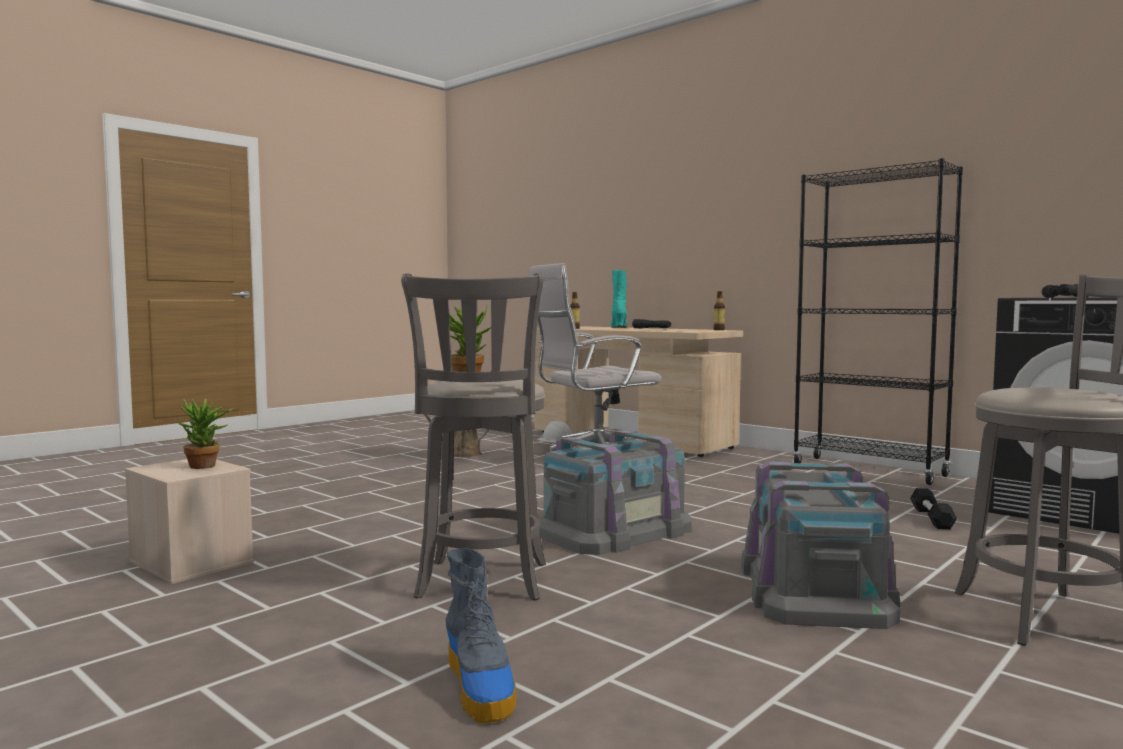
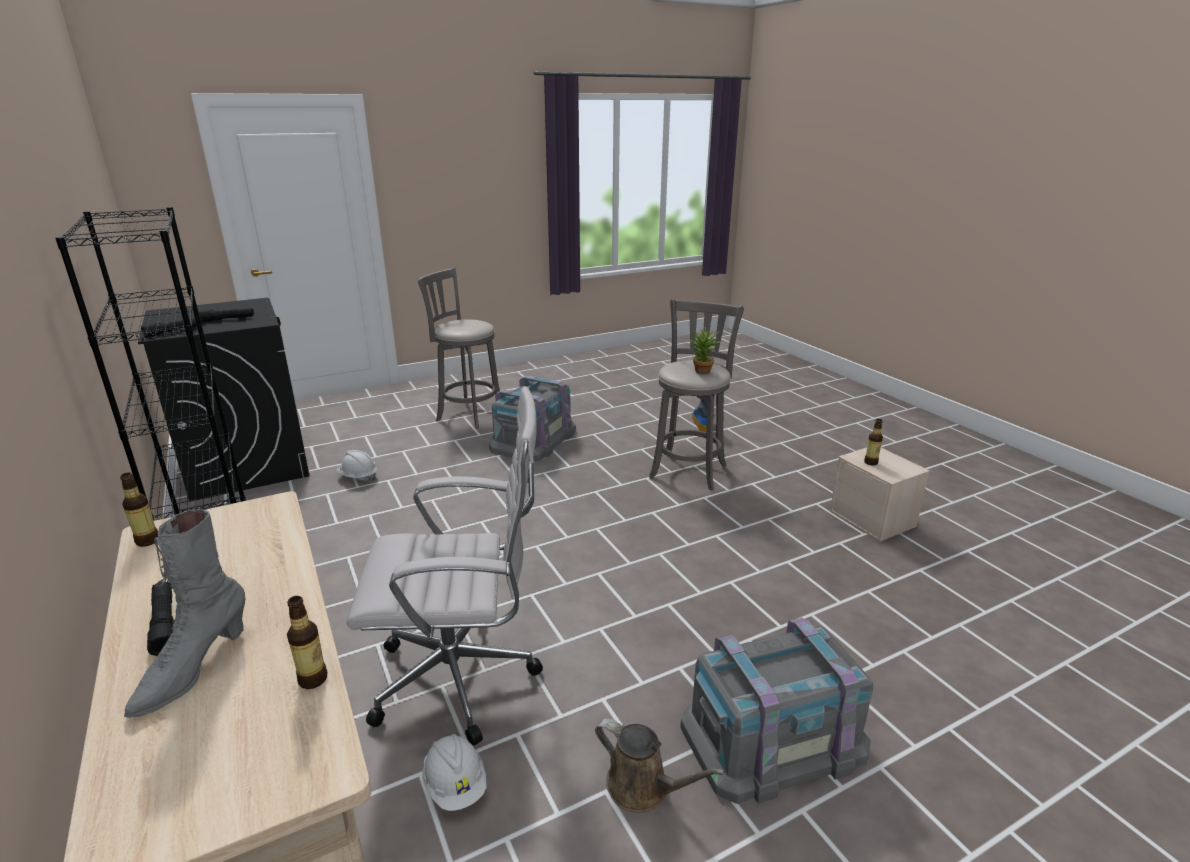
camera: 160 degrees left, 20 degrees up
potted plant [177,399,234,469] -> bottle [864,419,883,466]
grey storage box [539,430,692,555] -> grey storage box moved to [680,617,873,804]
turquoise boot [611,270,627,328] -> grey boot [124,510,246,718]
black dumbbell [910,488,957,529] -> white hard hat [337,450,377,481]

